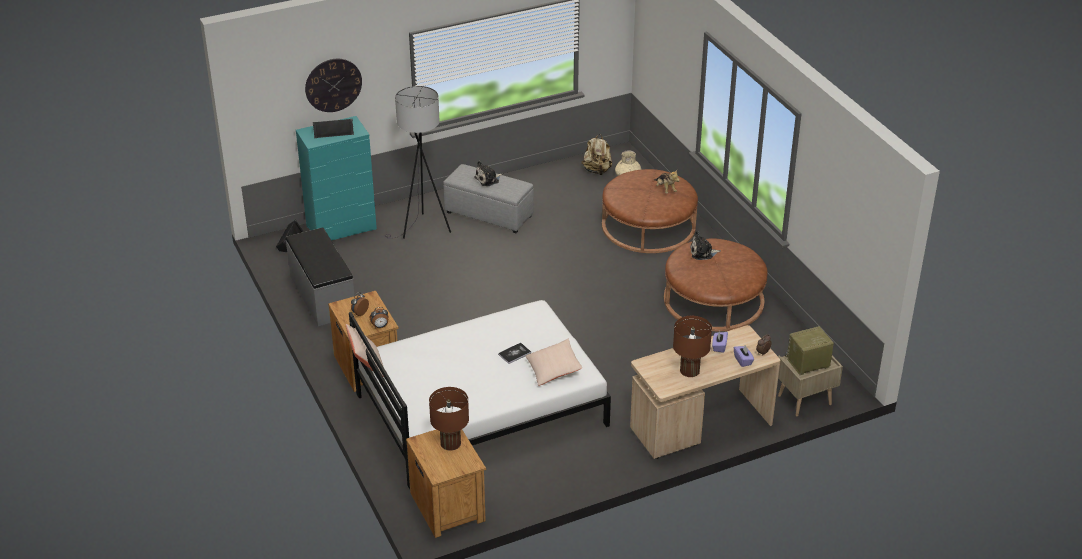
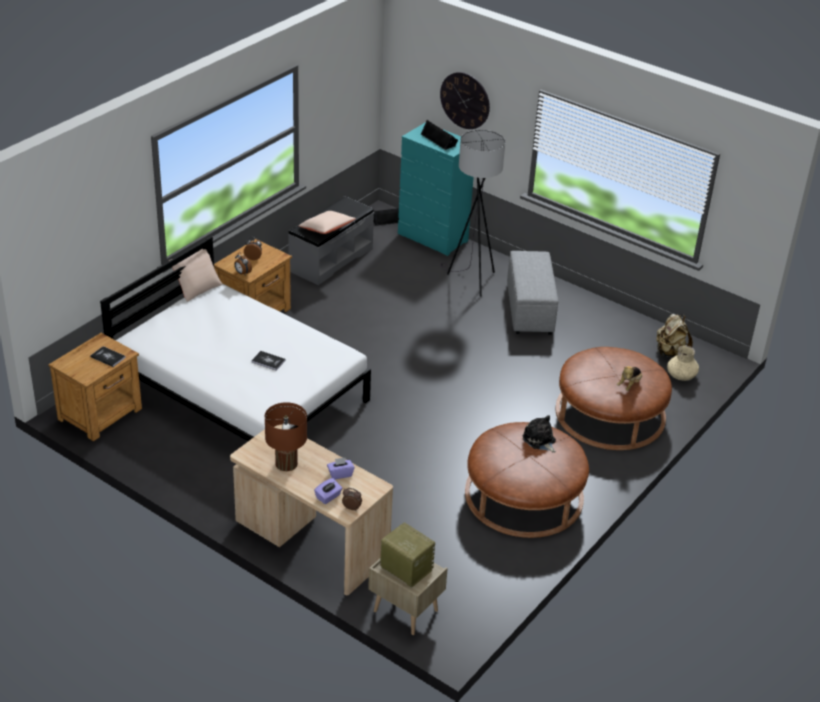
camera: 60 degrees right, 0 degrees up
brown table lamp [429,387,469,451] -> book [90,346,126,367]
plush toy [474,161,502,186] -> none
beige pillow [526,339,582,386] -> beige pillow moved to [299,211,356,234]

